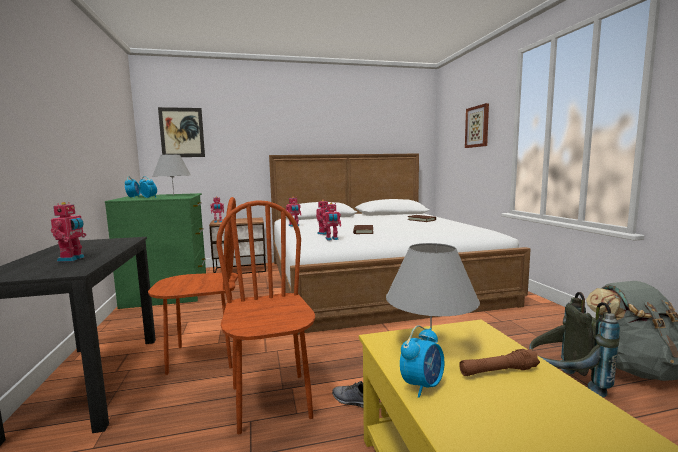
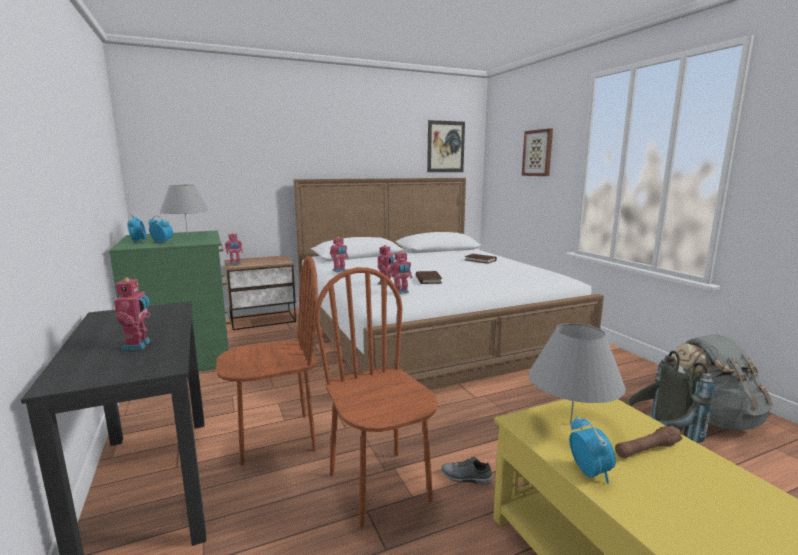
camera: 10 degrees left, 5 degrees up
picture [158,107,205,157] -> picture moved to [427,120,465,172]
alarm clock [400,325,444,398] -> alarm clock turned 45 degrees counterclockwise [569,416,616,484]

